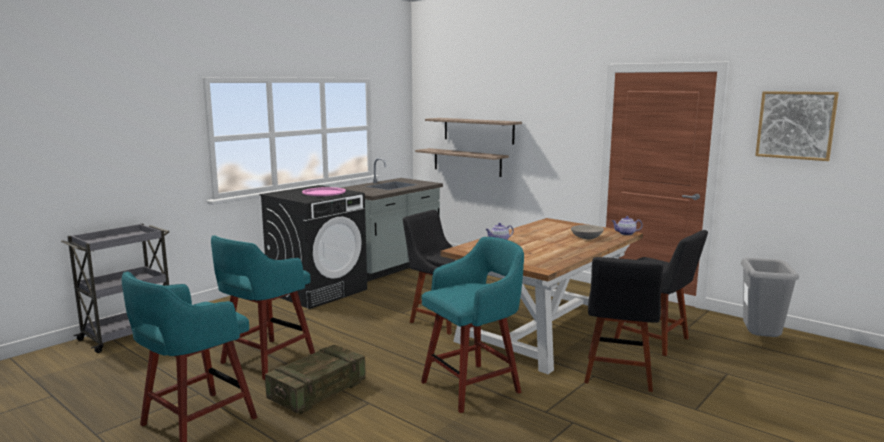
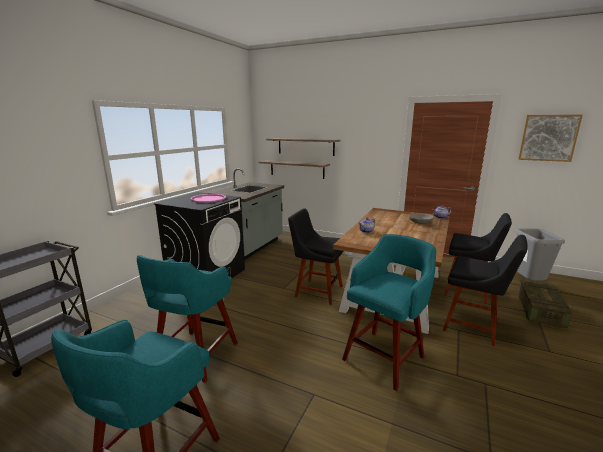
camera: 15 degrees left, 5 degrees up
crate [265,344,366,414] -> crate moved to [518,280,572,328]
black chair [584,257,663,392] -> black chair turned 60 degrees counterclockwise [442,235,528,346]

